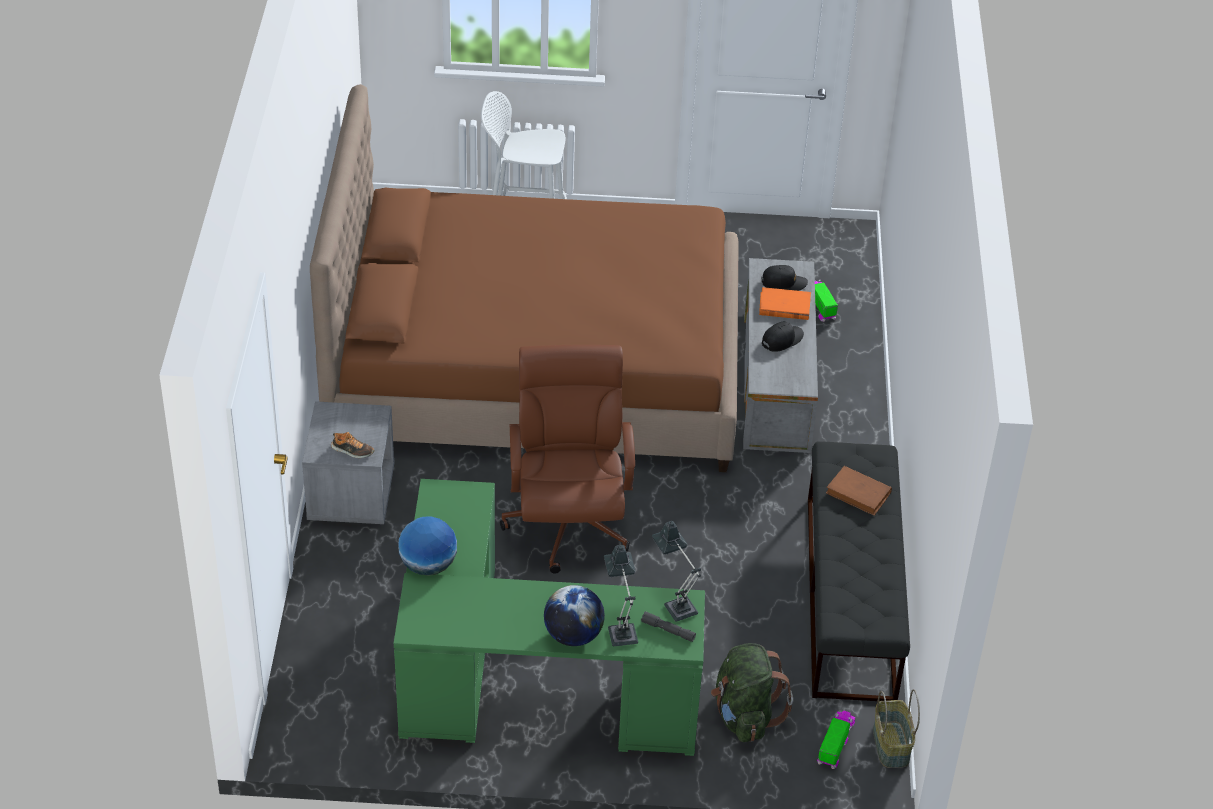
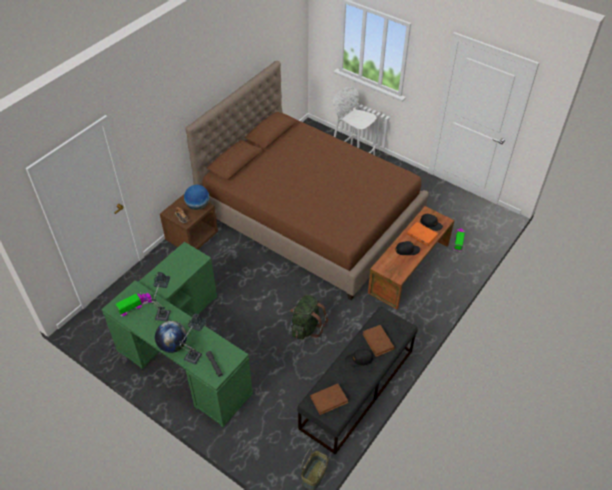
camera: 35 degrees right, 5 degrees up
grey nightstand [302,401,394,524] -> brown nightstand [160,194,218,250]
globe [398,517,457,575] -> globe moved to [184,184,210,210]
brown office chair [500,345,635,574] -> none
table lamp [652,521,701,622] -> table lamp moved to [151,272,171,321]
green backpack [711,643,793,742] -> green backpack moved to [290,295,328,339]
grey bench [743,258,818,453] -> brown bench [368,206,454,309]
toy truck [817,711,855,769] -> toy truck moved to [115,292,153,316]
none -> brown book [310,384,349,415]
none -> black cap [345,349,373,367]

